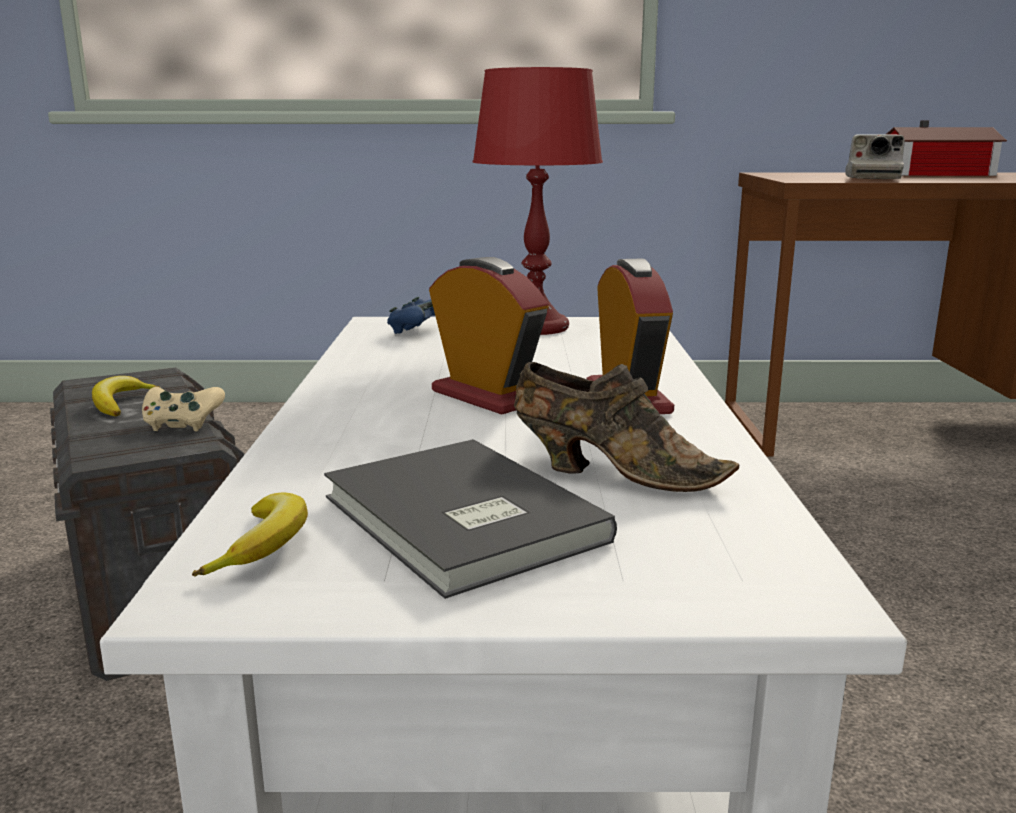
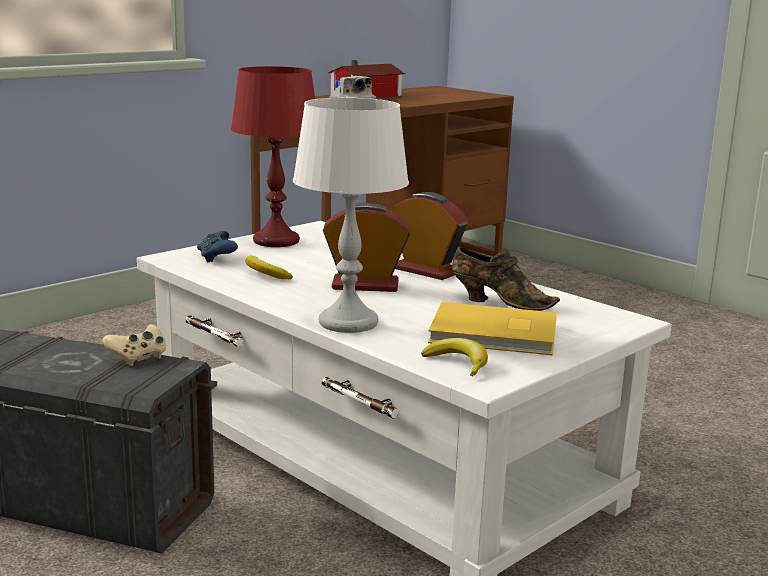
camera: 45 degrees left, 0 degrees up
banana [92,376,159,416] -> banana moved to [246,256,293,280]
grey book [324,439,617,599] -> yellow book [428,302,557,355]
brown shoe [514,362,739,492] -> brown shoe turned 45 degrees clockwise [452,247,560,311]
none -> white table lamp [293,98,409,333]

